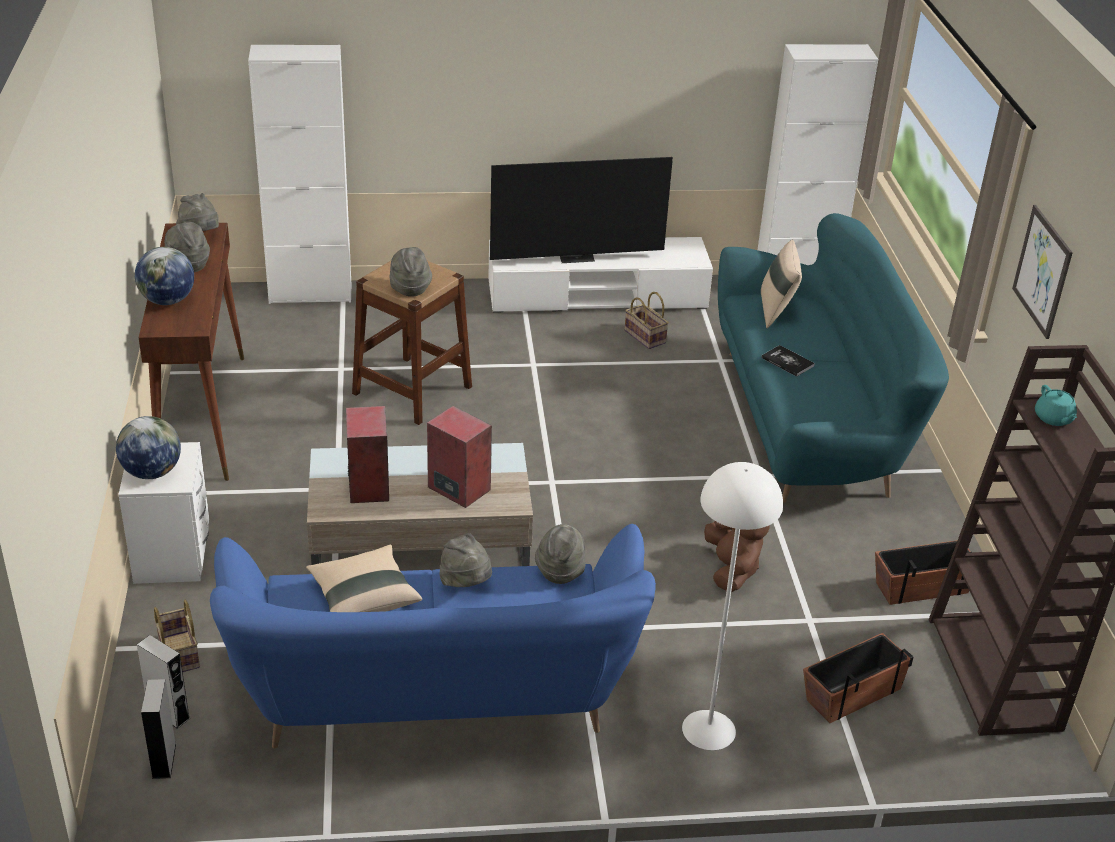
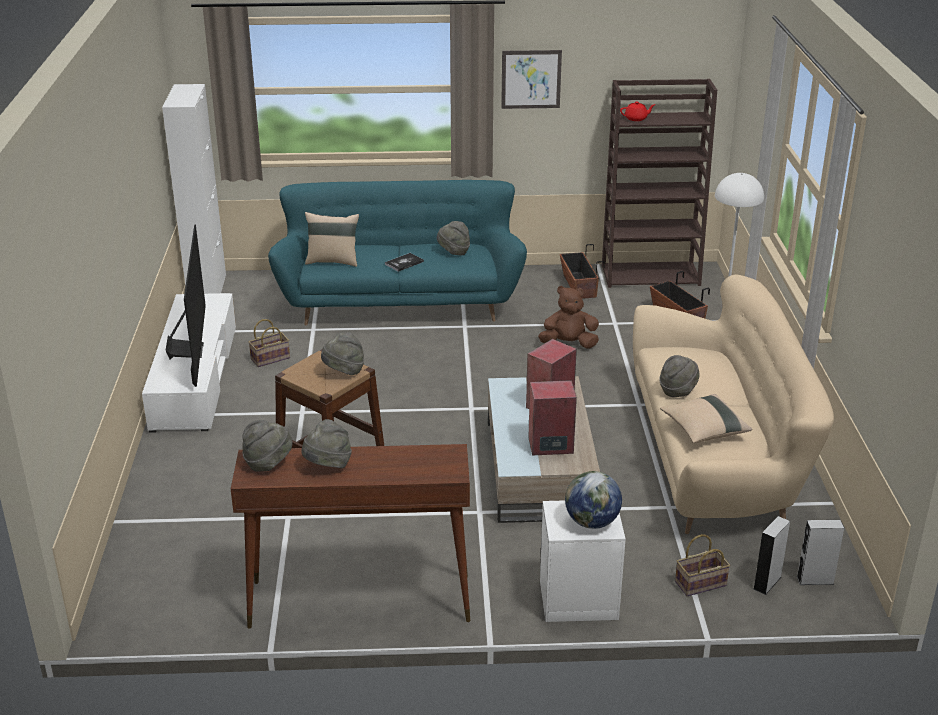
camera: 85 degrees left, 5 degrees down
globe [135,247,194,305] -> none
blue sofa [210,524,656,748] -> beige sofa [633,274,834,534]
white cabinet [248,45,351,304] -> none
grey hat [535,524,586,584] -> grey hat moved to [437,221,470,255]
turquoise teapot [1035,385,1077,426] -> red teapot [620,102,655,121]

